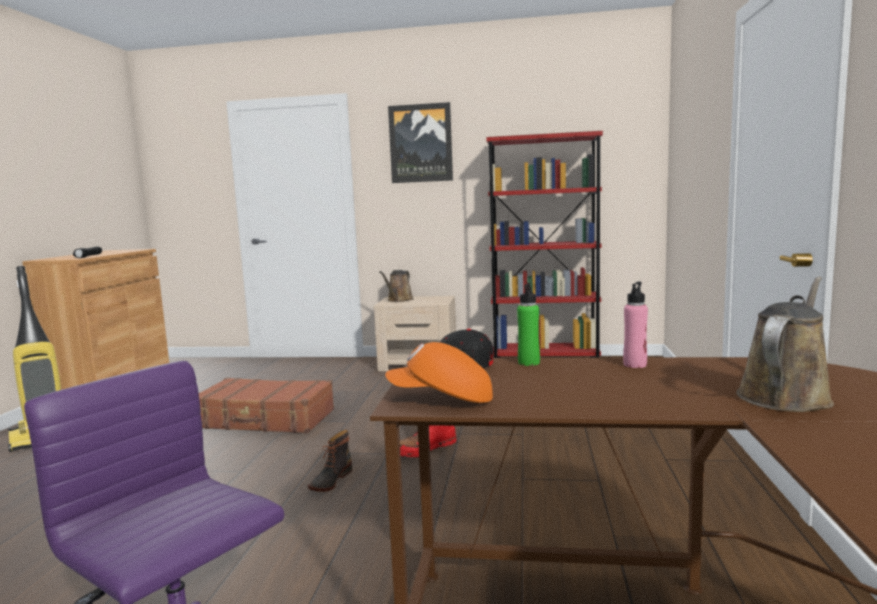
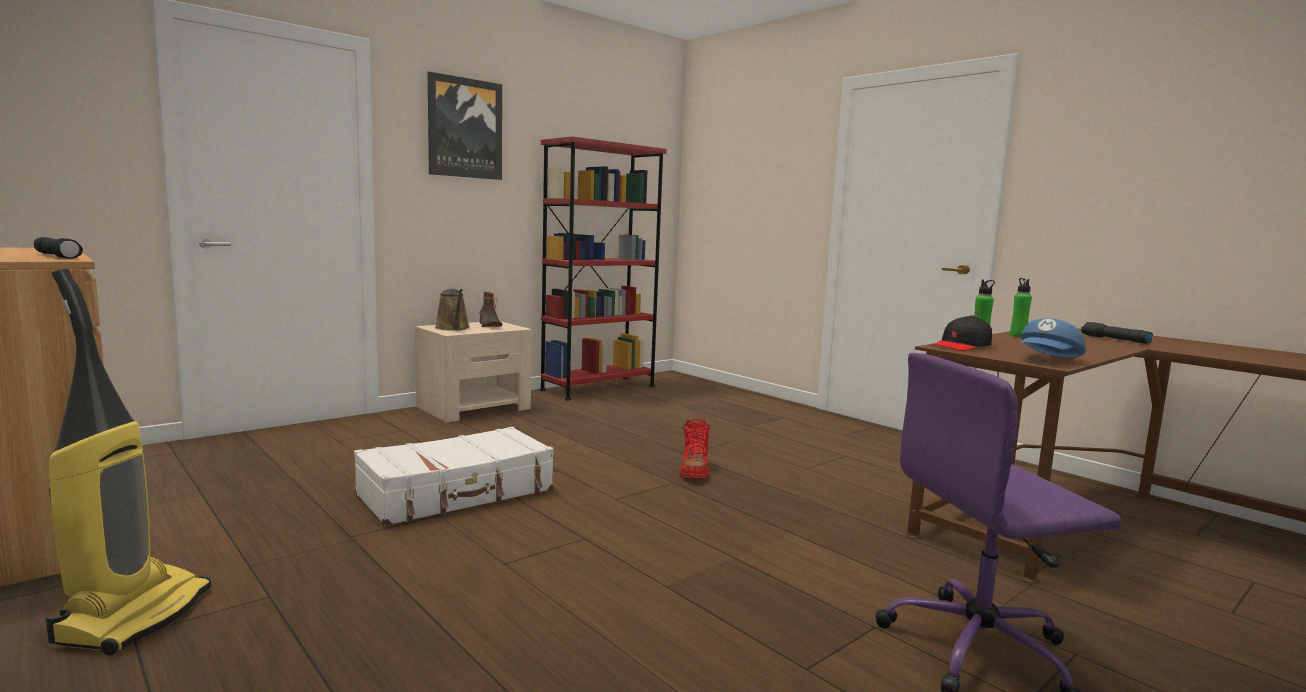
camera: 50 degrees left, 0 degrees up
brown suitcase [199,378,334,433] -> white suitcase [354,426,554,526]
boot [308,430,352,492] -> boot moved to [479,292,502,327]
orange cap [385,342,493,403] -> blue cap [1019,318,1086,358]
pink bottle [623,281,648,368] -> green bottle [1010,278,1032,337]
brown watering can [736,277,834,412] -> black flashlight [1081,322,1153,344]

